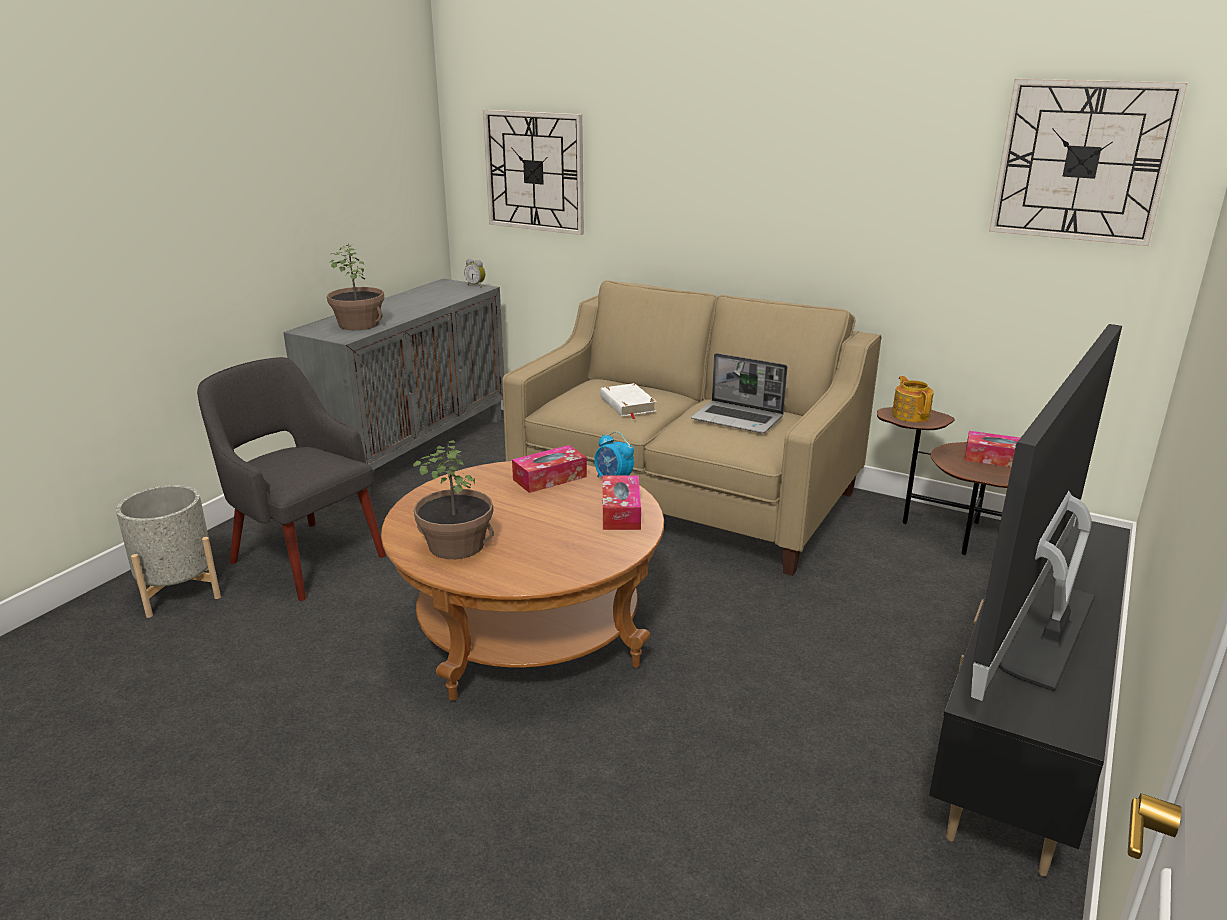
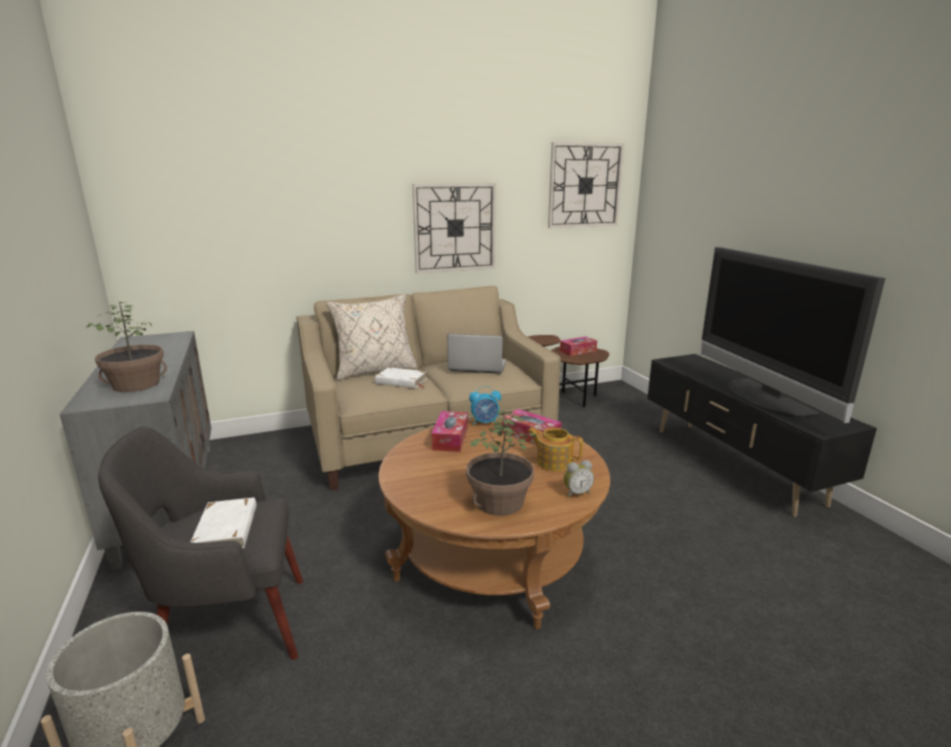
camera: 50 degrees left, 5 degrees down
alarm clock [464,259,485,287] -> alarm clock moved to [564,460,594,498]
wall clock [483,110,584,235] -> wall clock moved to [412,183,496,273]
laptop [691,353,787,433] -> laptop turned 150 degrees counterclockwise [447,334,506,374]
teapot [892,376,934,422] -> teapot moved to [528,427,583,471]
none -> white book [191,497,256,548]
none -> beige pillow [326,294,418,380]

